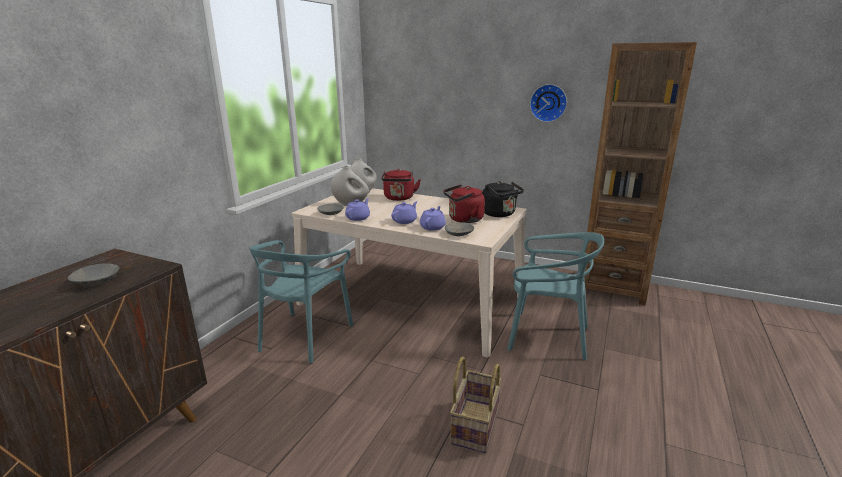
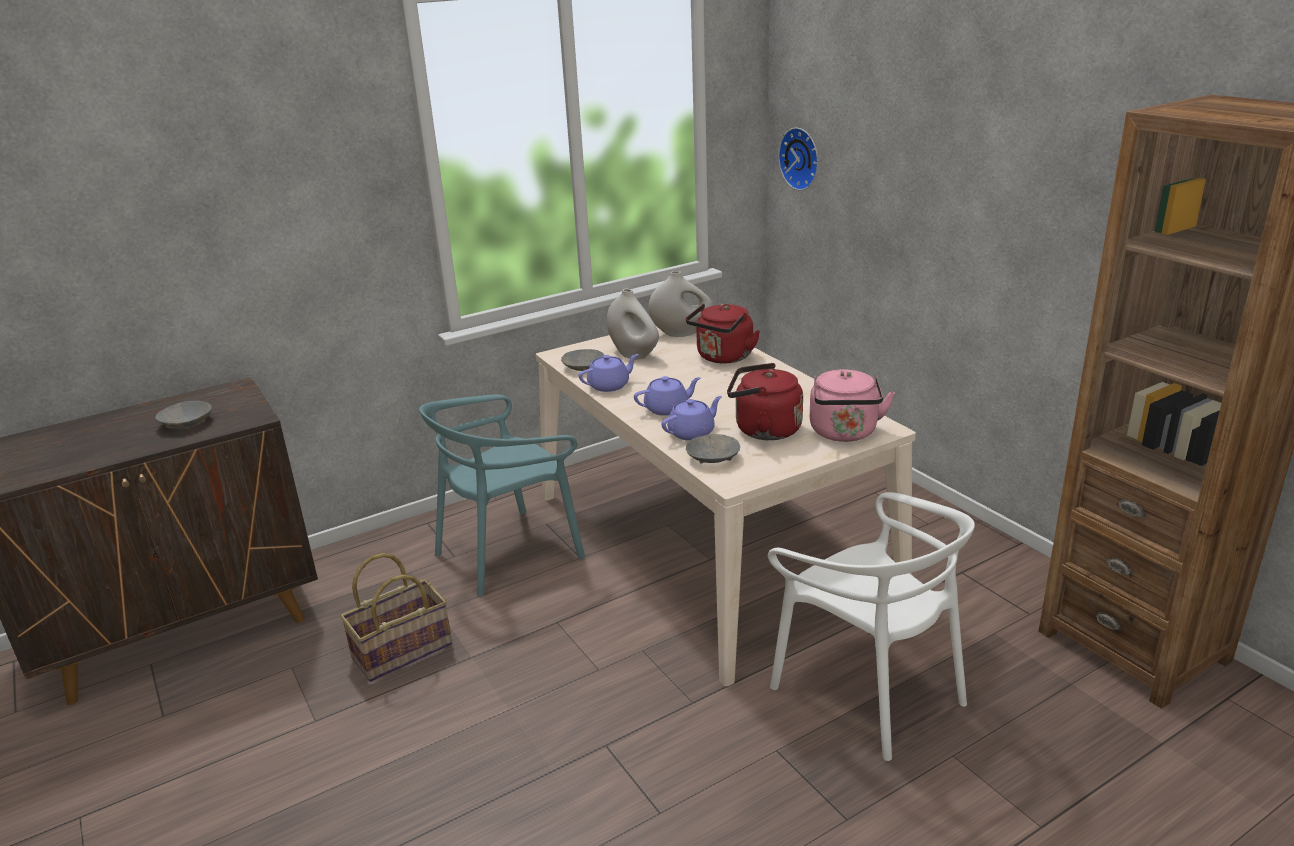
camera: 35 degrees right, 5 degrees up
basket [450,357,502,453] -> basket moved to [340,553,452,682]
black kettle [482,181,524,217] -> pink kettle [810,369,895,442]
turquoise chair [507,232,604,360] -> white chair [768,492,975,761]
wall clock [530,84,567,122] -> wall clock moved to [778,128,819,191]

